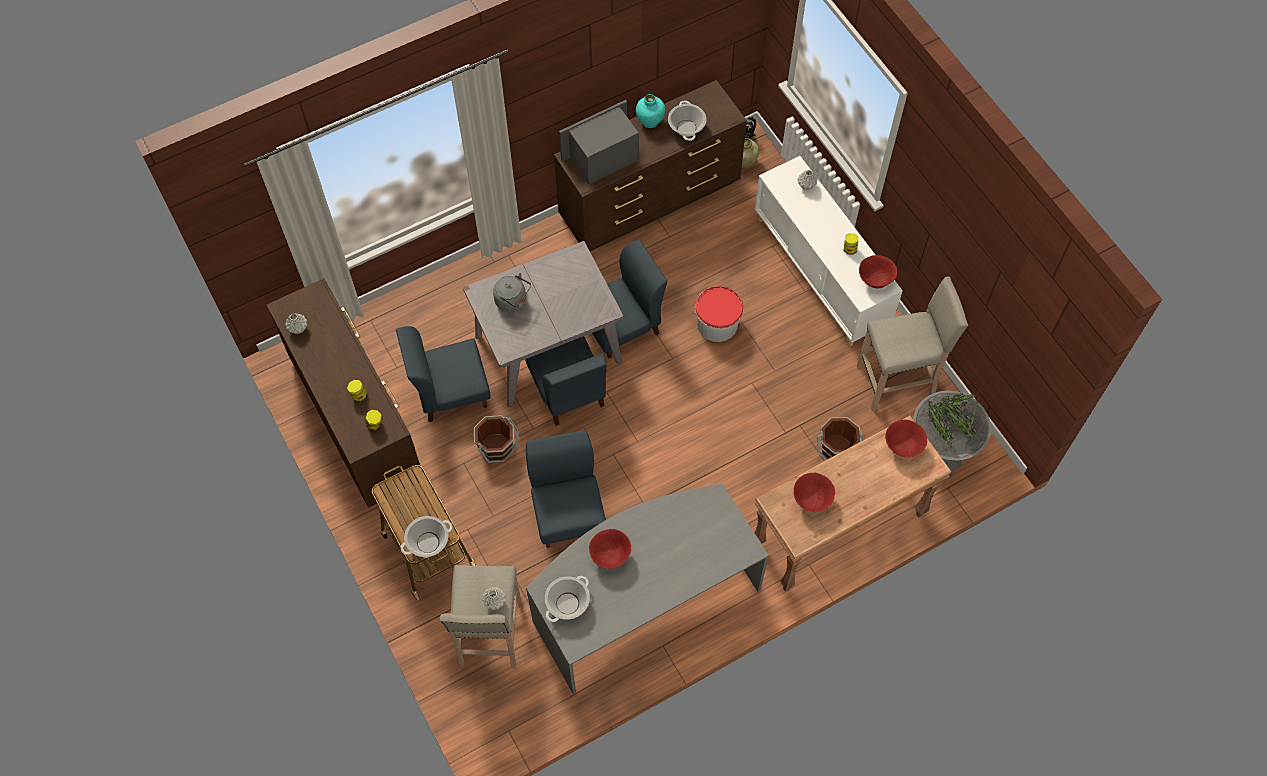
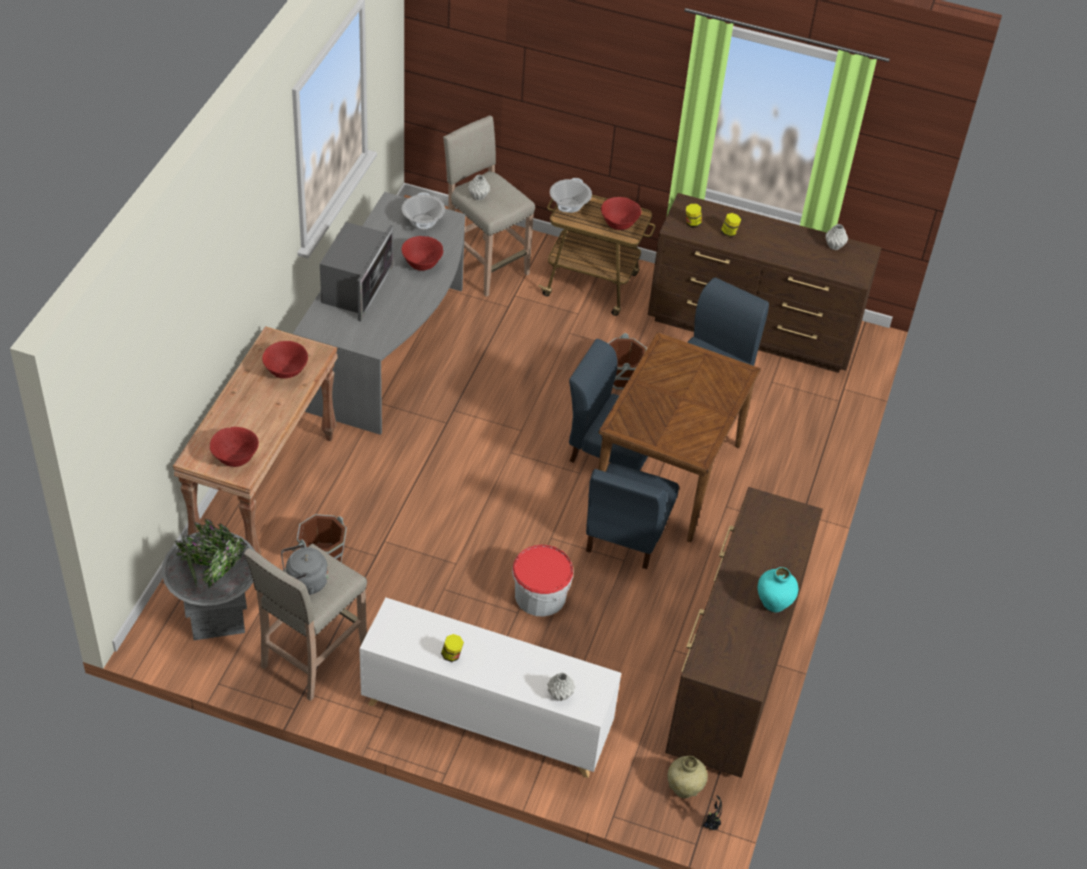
camera: 135 degrees right, 15 degrees down
grey dining table [463,241,624,407] -> brown dining table [598,332,761,542]
grey kettle [493,273,531,312] -> grey kettle moved to [281,544,328,595]
blue chair [526,430,606,548] -> none
microwave [559,100,639,184] -> microwave moved to [320,222,393,322]
cooking pot [668,100,707,141] -> none
red bowl [859,255,897,288] -> red bowl moved to [601,197,642,230]

